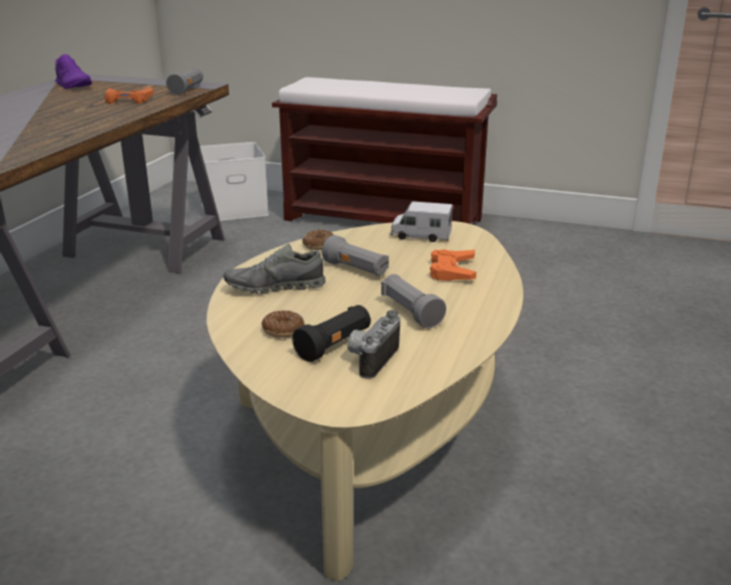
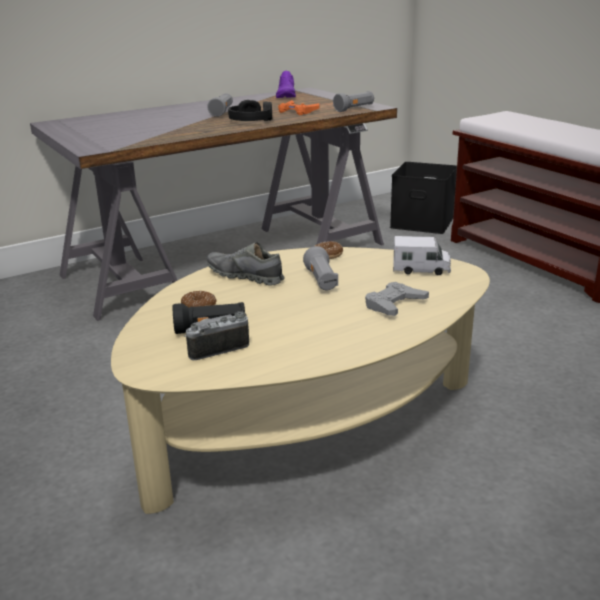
camera: 40 degrees right, 0 degrees up
white storage box [200,142,269,221] -> black storage box [390,162,457,234]
grey flashlight [381,274,446,328] -> grey flashlight moved to [207,93,233,117]
toy truck [391,201,453,242] -> toy truck turned 135 degrees clockwise [393,236,451,275]
orange game controller [430,249,476,281] -> grey game controller [365,282,429,316]
none -> black headphones [228,100,272,121]

